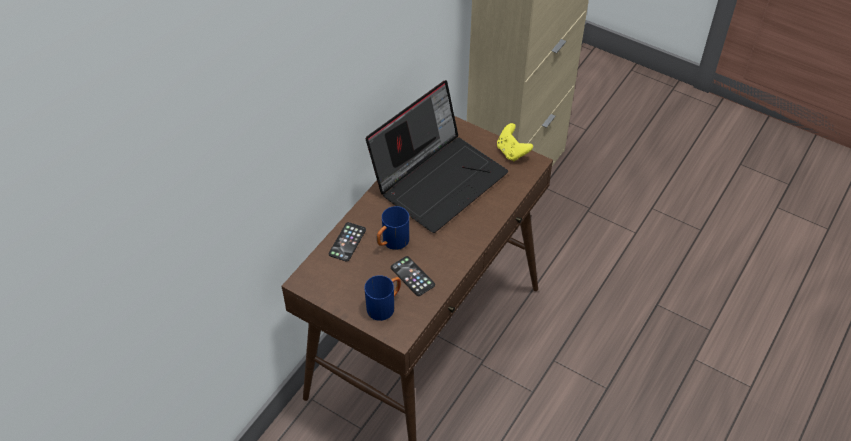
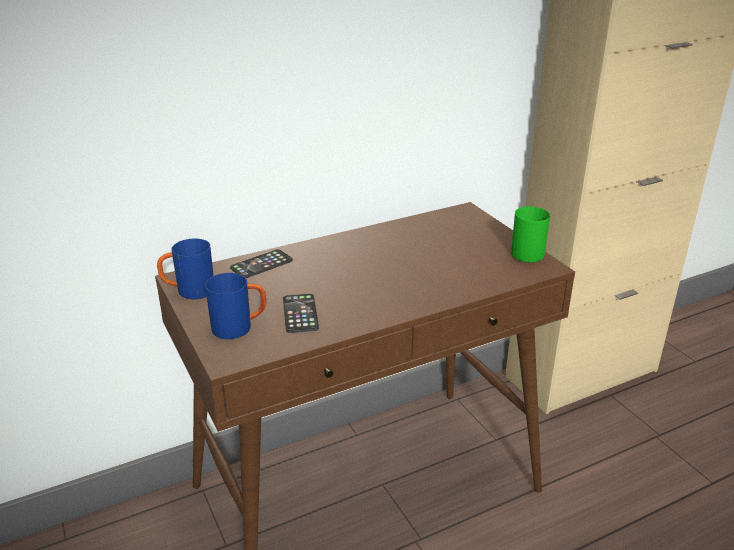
camera: 30 degrees right, 20 degrees down
laptop [366,80,508,233] -> none
blue mug [377,206,409,250] -> blue mug moved to [157,238,214,300]
yellow game controller [497,123,533,162] -> green mug [511,206,550,262]

